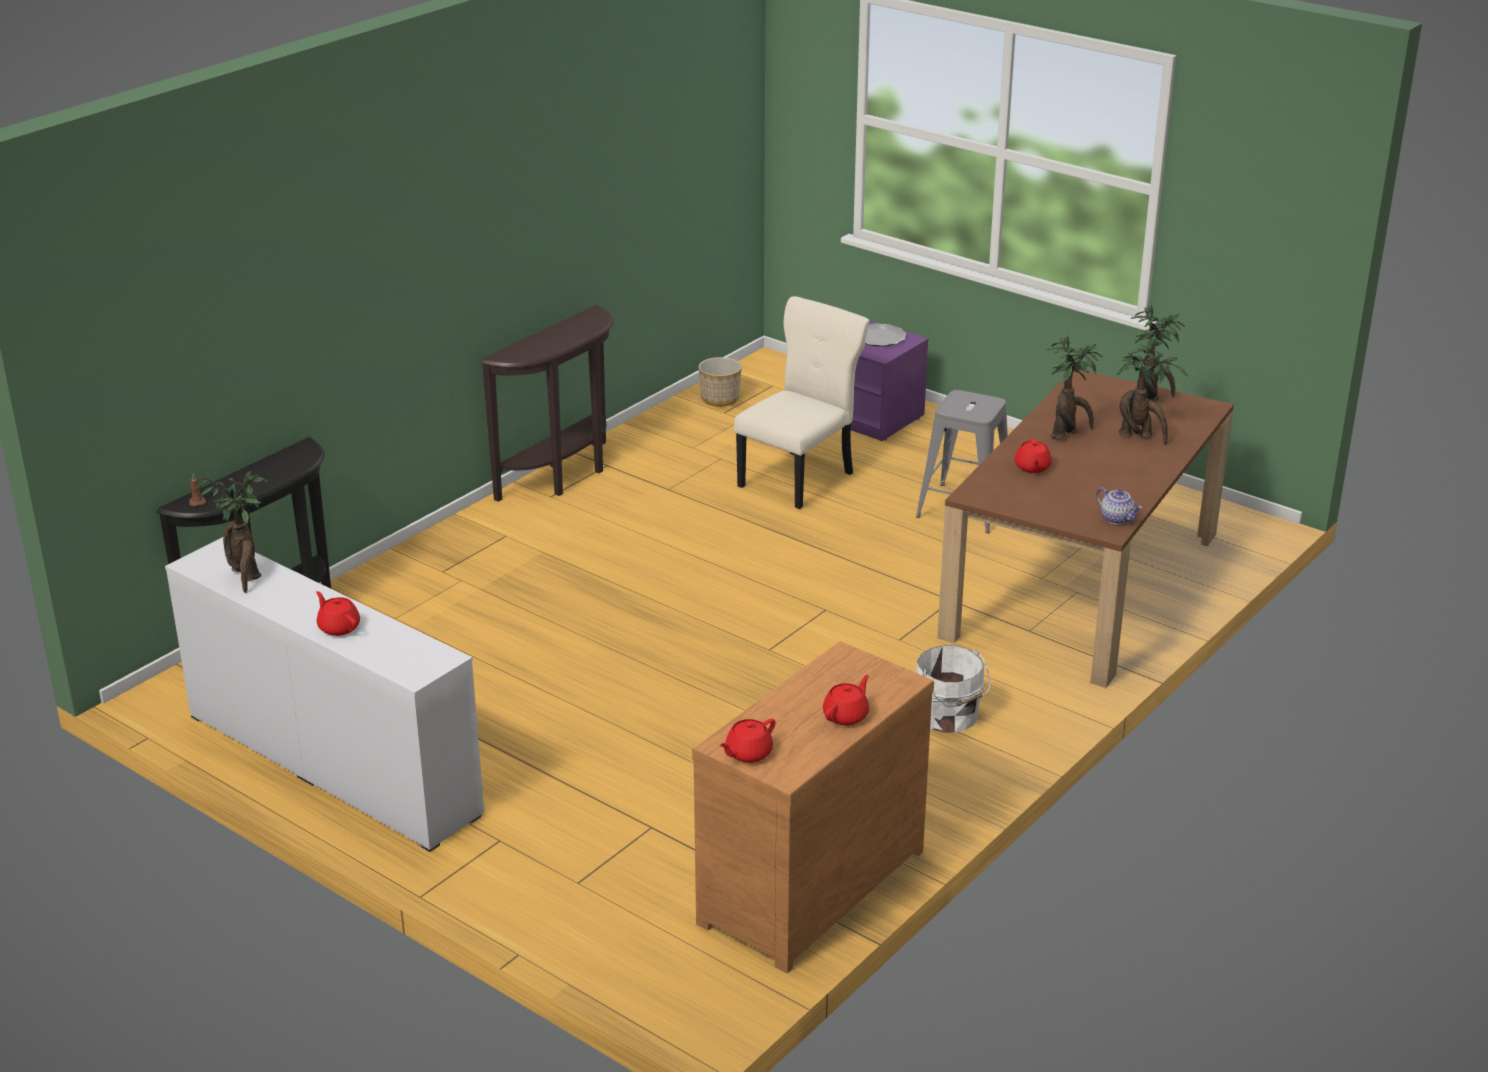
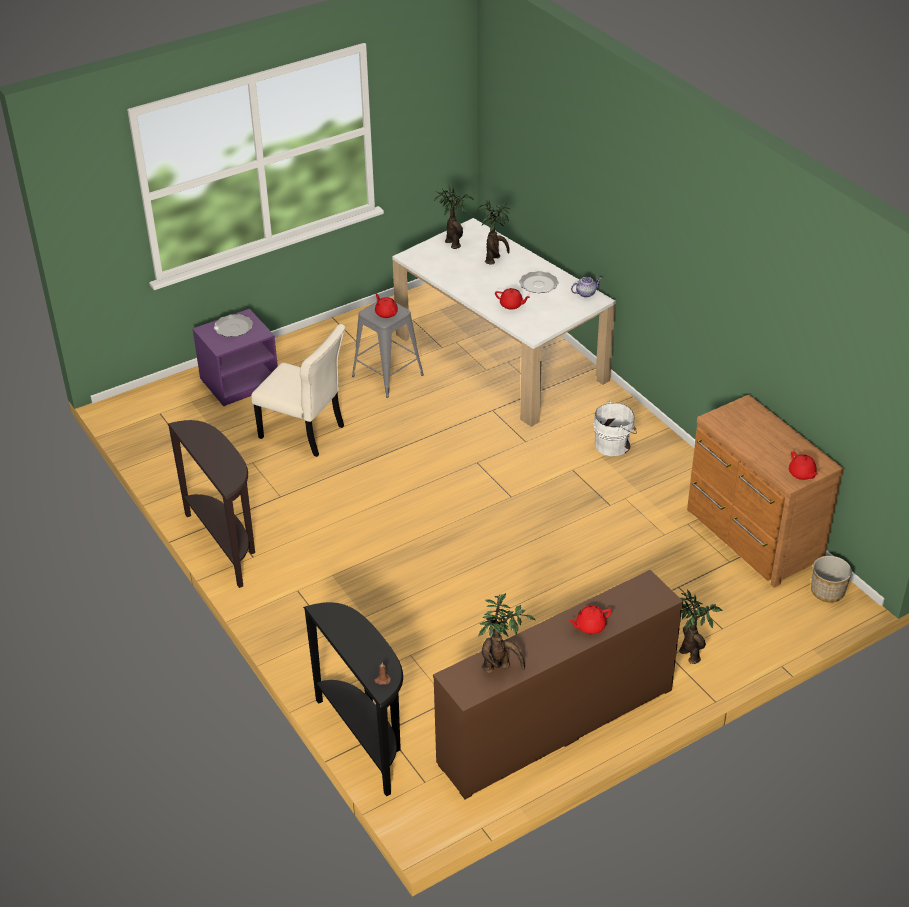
camera: 70 degrees left, 10 degrees up
white dresser [165,537,484,852] -> brown dresser [433,570,683,799]
planter [699,357,742,406] -> planter moved to [811,556,852,602]
beige chair [734,296,869,509] -> beige chair turned 150 degrees clockwise [251,324,345,457]
red teapot [823,675,869,725] -> red teapot moved to [375,293,398,318]
brown dining table [937,370,1234,688] -> white dining table [392,218,616,427]
potted plant [1047,334,1102,440] -> potted plant moved to [679,589,723,664]
none -> plate [519,271,559,293]

